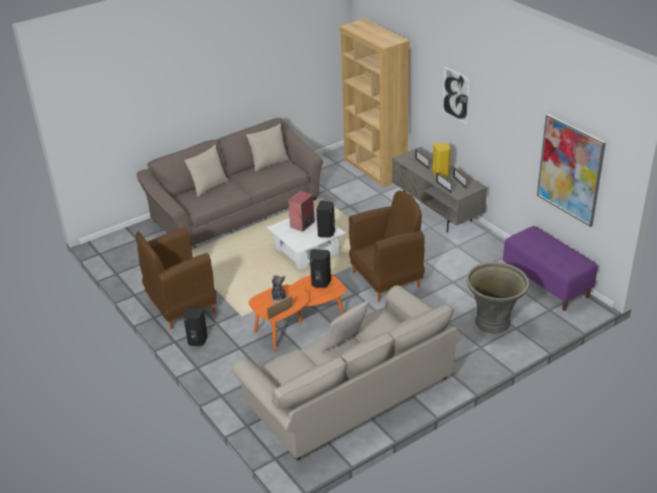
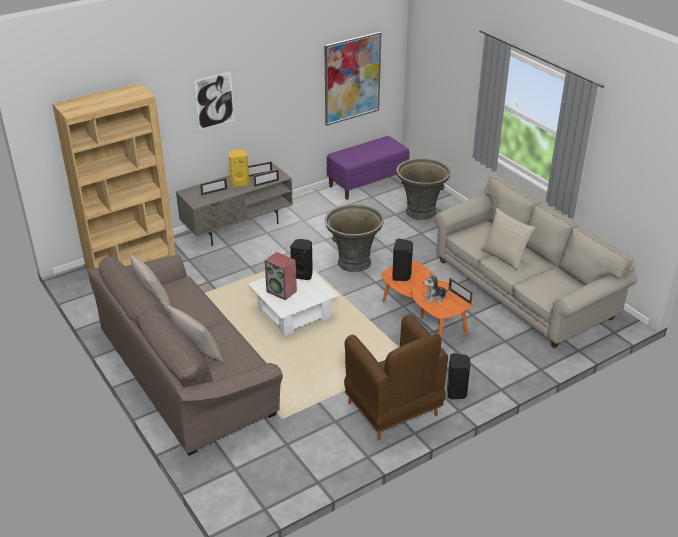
camera: 90 degrees left, 0 degrees up
brown armchair [349,190,425,302] -> grey planter [325,204,384,272]

